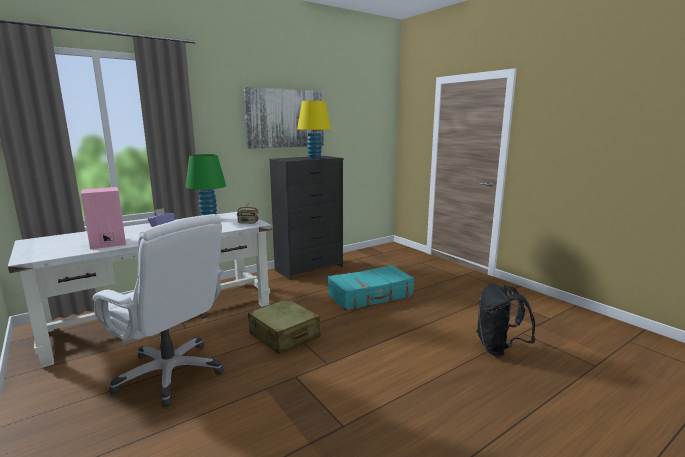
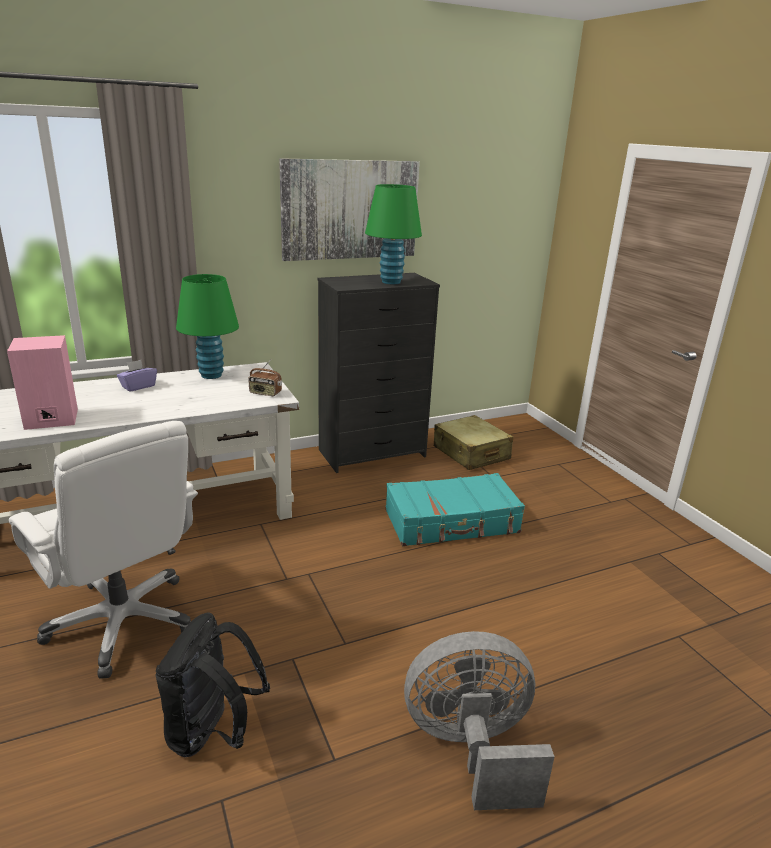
camera: 10 degrees right, 10 degrees up
beige suitcase [248,299,321,355] -> beige suitcase moved to [434,415,513,470]
yellow table lamp [297,101,331,159] -> green table lamp [365,184,422,284]
black backpack [476,284,535,358] -> black backpack moved to [155,612,270,757]
none -> grey fan [404,631,555,810]

